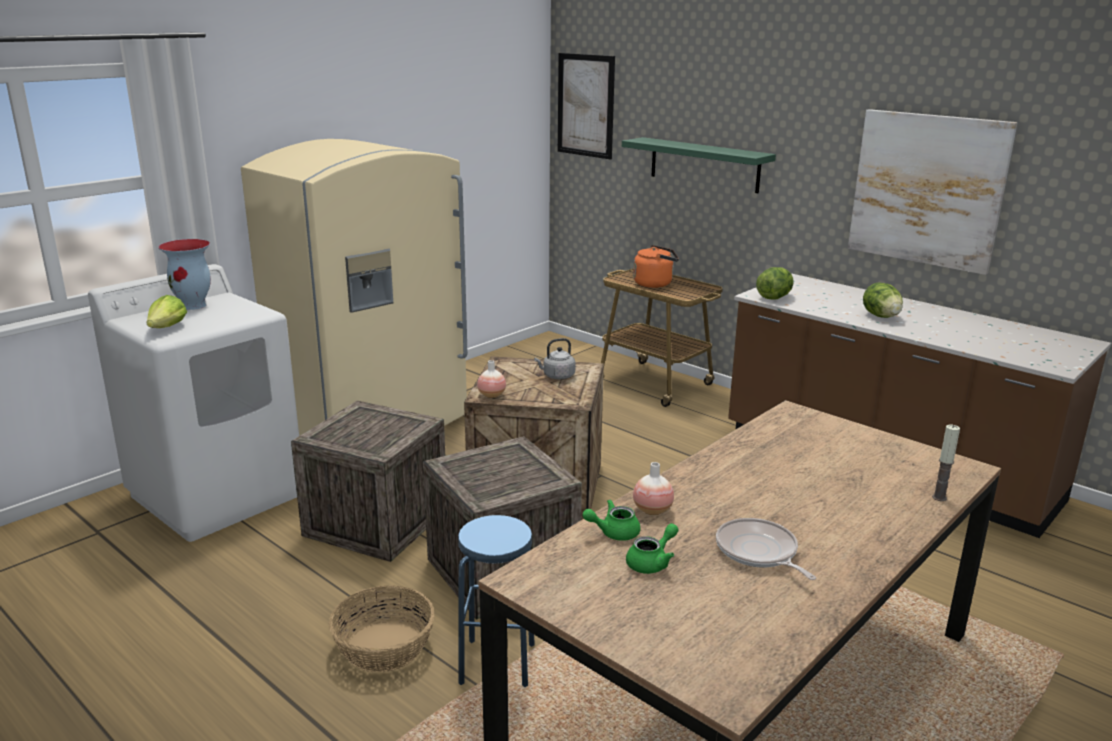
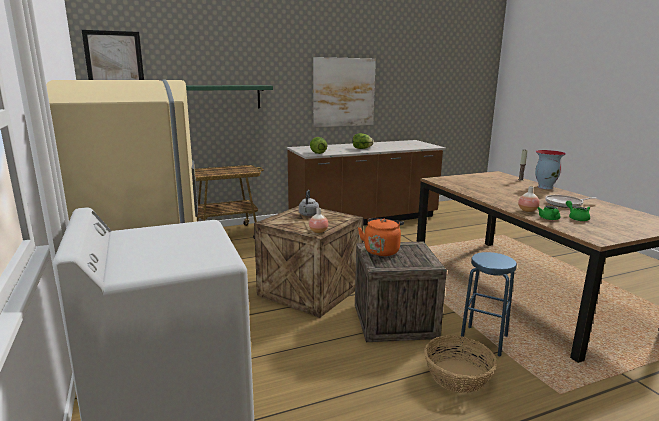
camera: 65 degrees left, 5 degrees down
lettuce [146,295,187,328] -> none
vase [158,239,211,310] -> vase moved to [535,150,566,189]
crate [291,401,445,562] -> none
orange kettle [633,245,679,288] -> orange kettle moved to [358,218,404,256]

